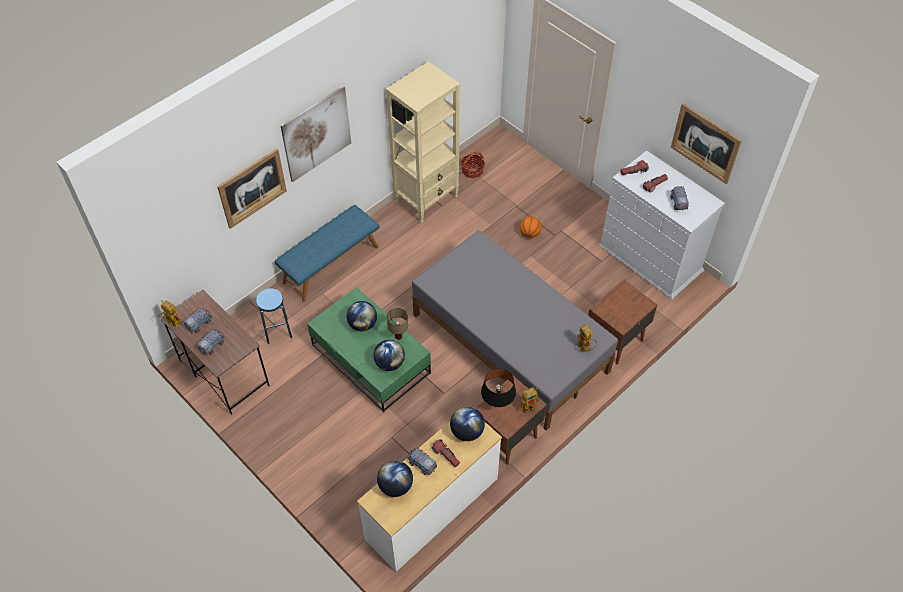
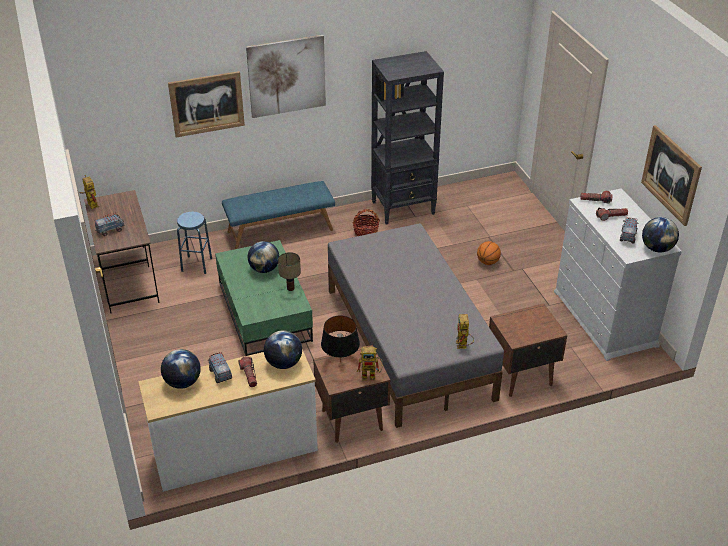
camera: 25 degrees right, 15 degrees down
toy truck [184,307,212,333] -> none
globe [373,340,405,371] -> globe moved to [642,217,679,252]
beige bookcase [386,61,460,224] -> black bookcase [371,51,444,224]
basket [461,152,485,178] -> basket moved to [352,209,380,236]

